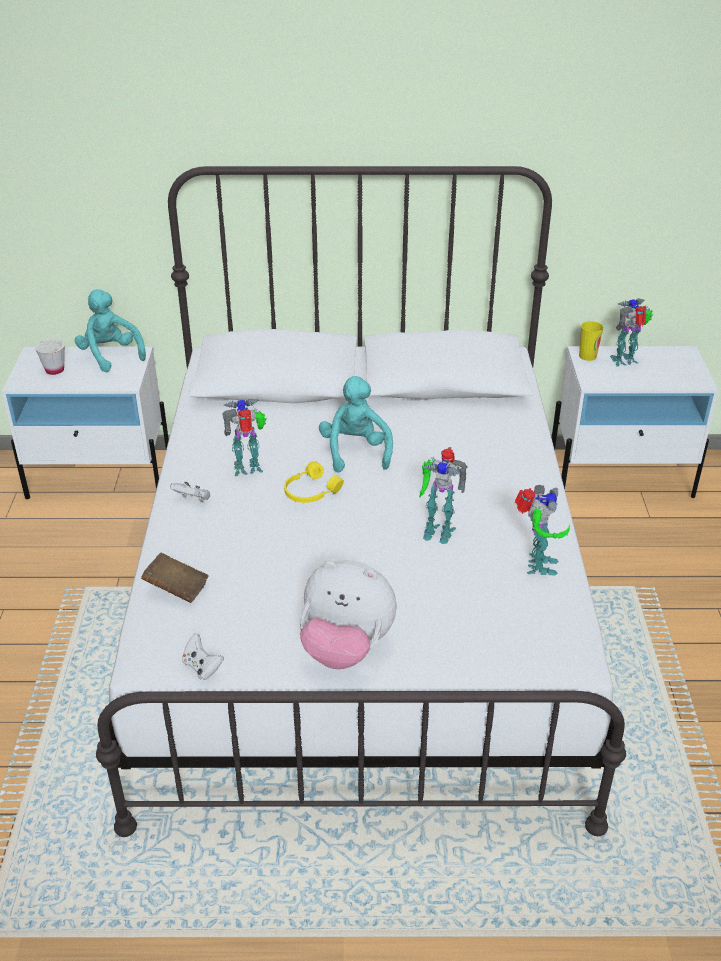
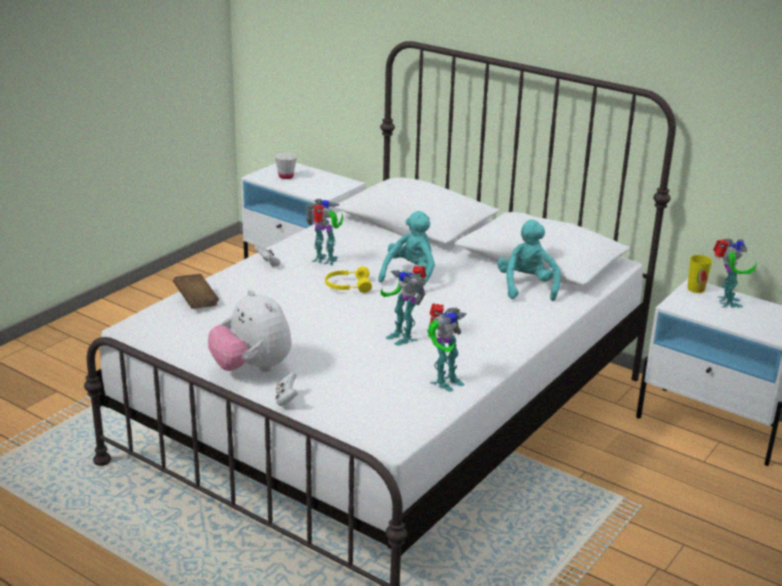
camera: 35 degrees right, 10 degrees down
turquoise plush toy [75,289,146,372] -> turquoise plush toy moved to [497,220,561,301]
white game controller [182,633,224,680] -> white game controller moved to [276,372,298,406]
toy robot [610,298,653,367] -> toy robot turned 75 degrees clockwise [713,238,756,308]

